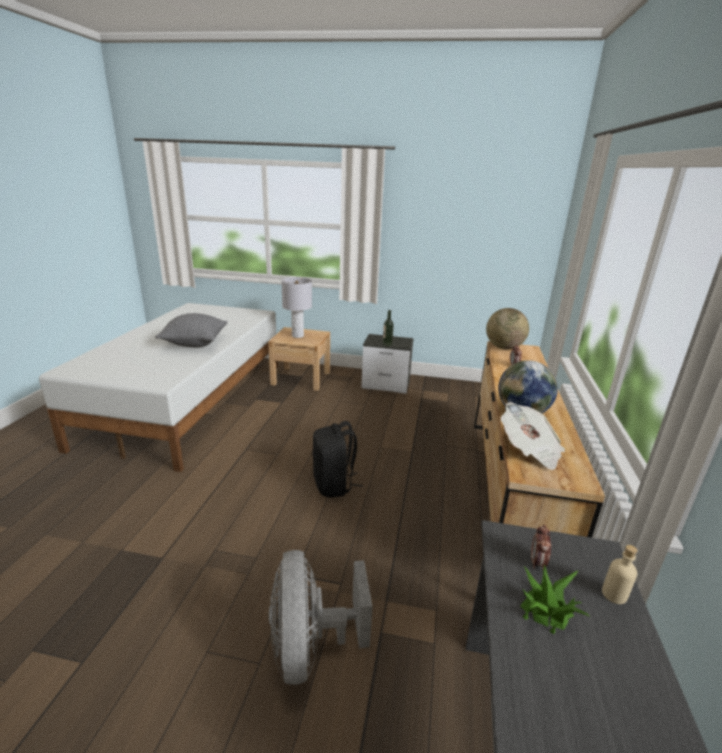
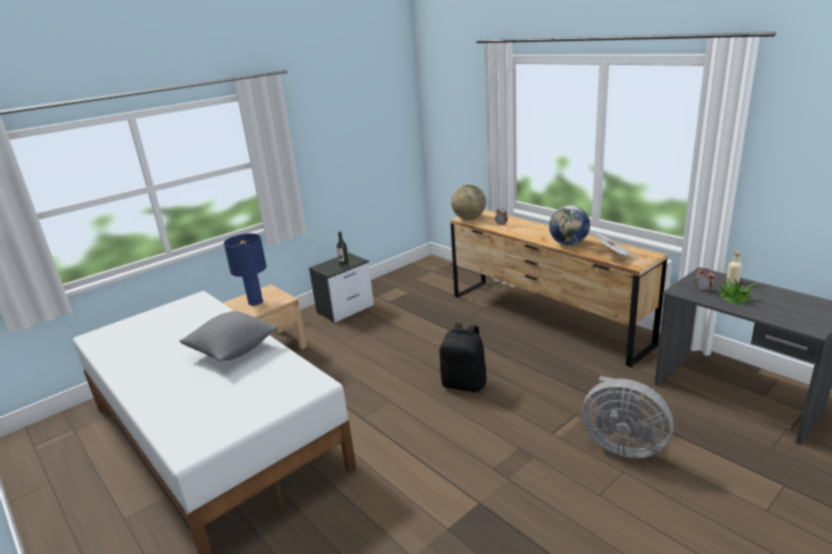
camera: 50 degrees left, 0 degrees up
grey table lamp [281,277,312,338] -> blue table lamp [224,233,267,306]

